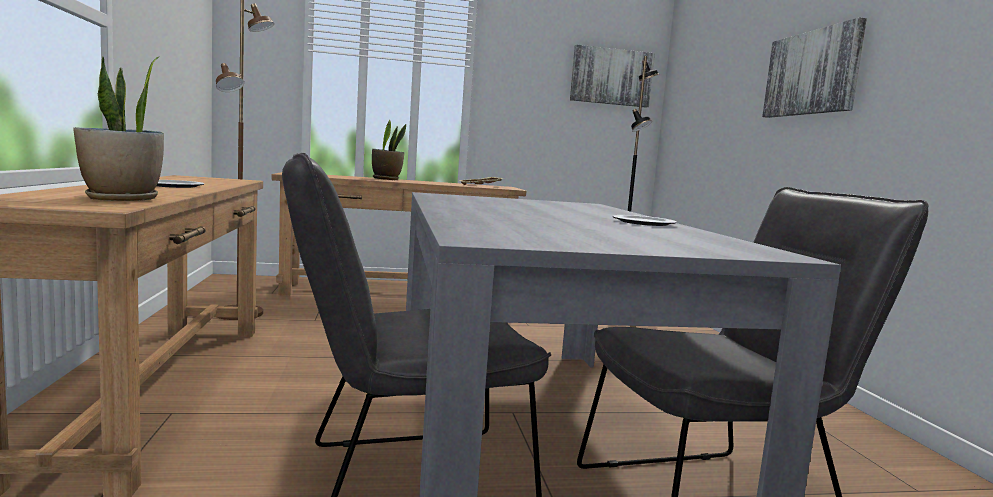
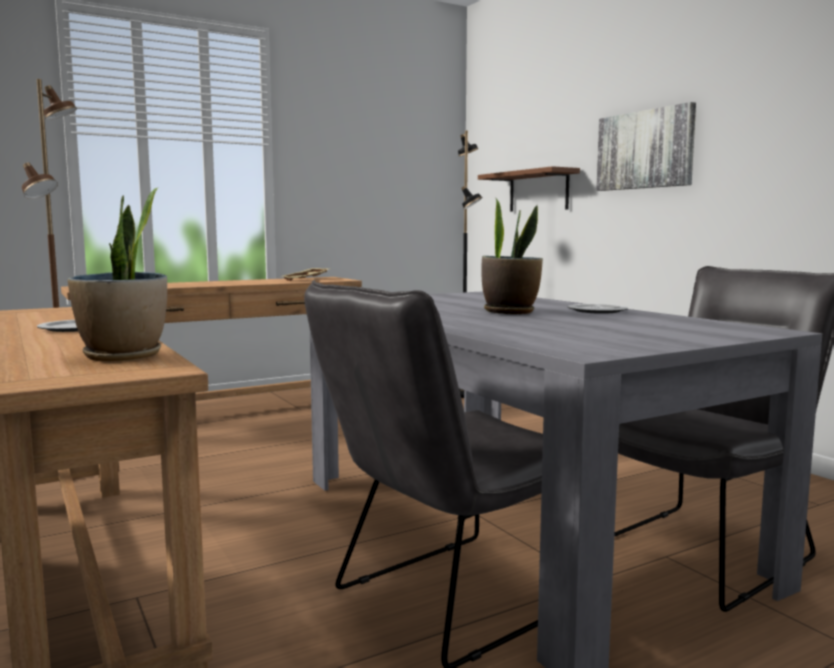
camera: 20 degrees left, 0 degrees up
potted plant [372,120,406,180] -> potted plant moved to [482,199,543,314]
picture [570,44,655,108] -> none
none -> brown shelf [478,166,580,211]

